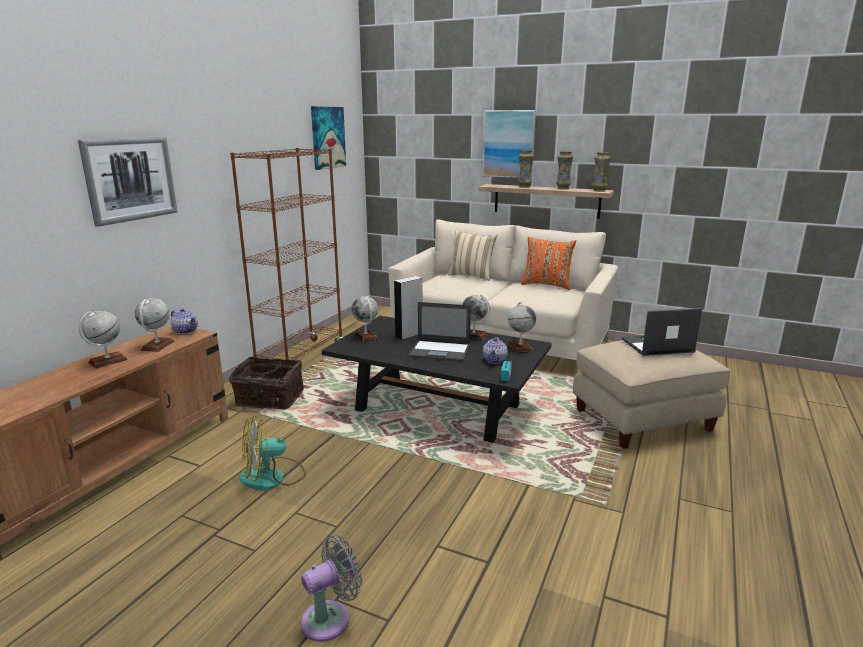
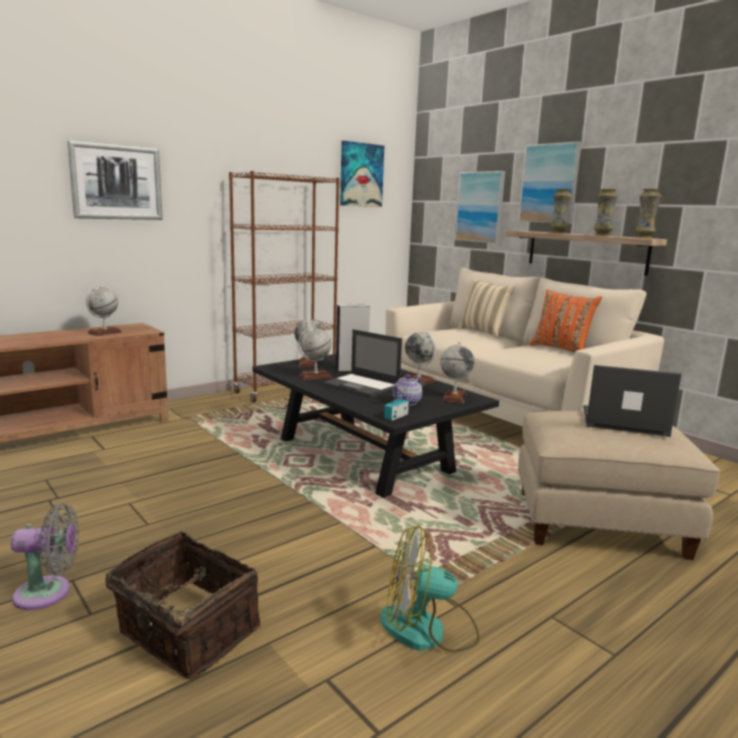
camera: 25 degrees right, 5 degrees down
globe [79,311,128,369] -> globe moved to [298,327,332,380]
teapot [171,308,198,334] -> none
basket [229,356,304,409] -> basket moved to [105,531,261,679]
fan [240,415,306,491] -> fan moved to [380,526,480,652]
none -> picture [455,171,505,243]

